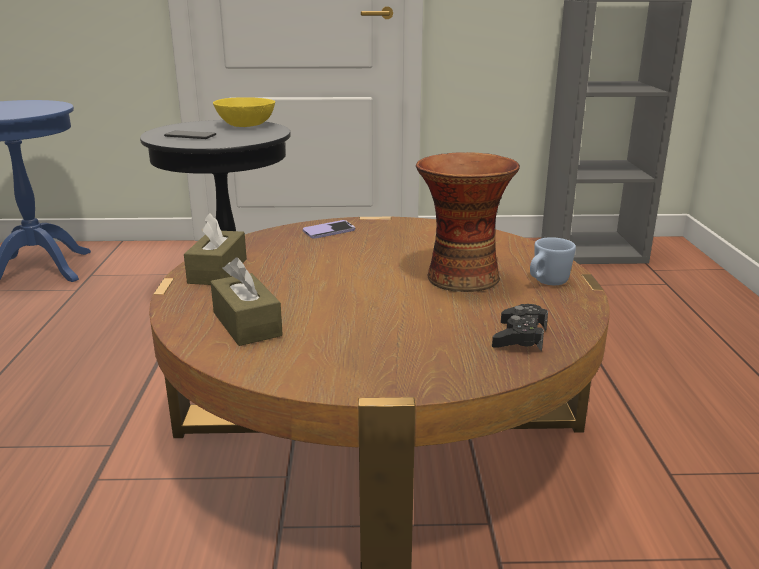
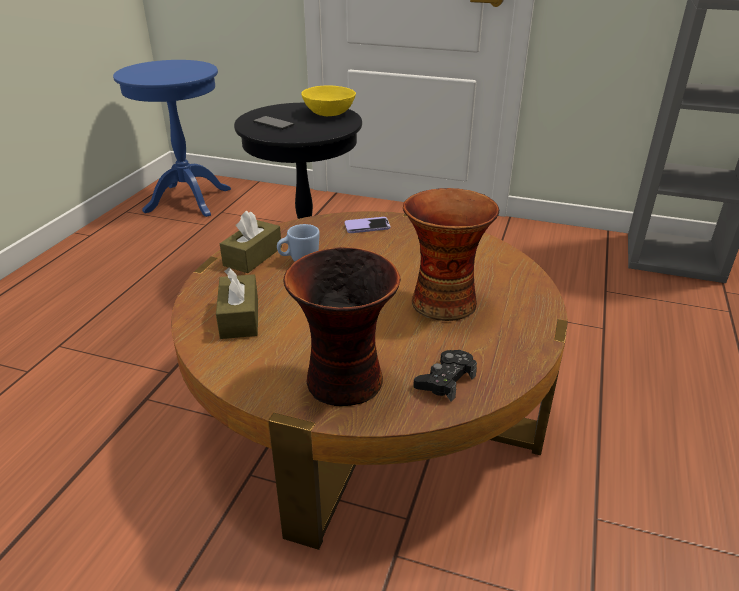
camera: 20 degrees right, 10 degrees up
blue mug [530,237,576,285] -> blue mug moved to [277,224,320,261]
none -> vase [283,247,401,406]

